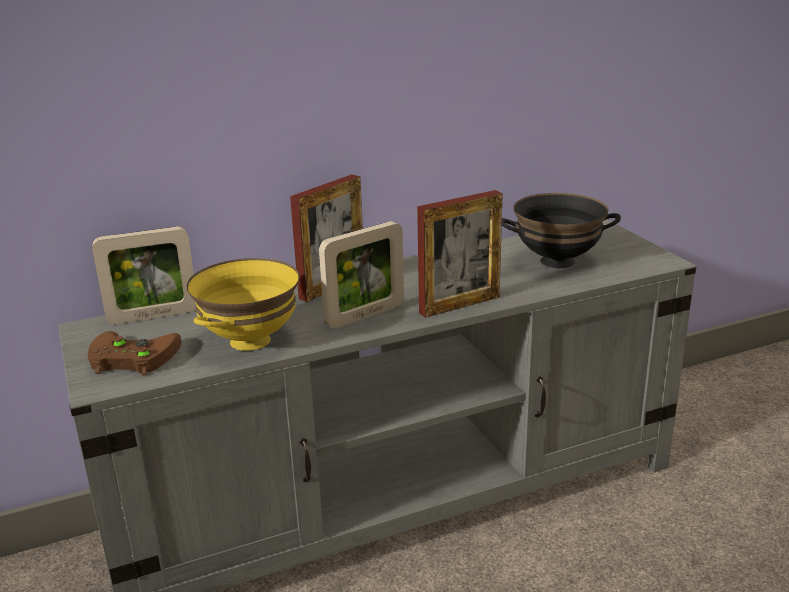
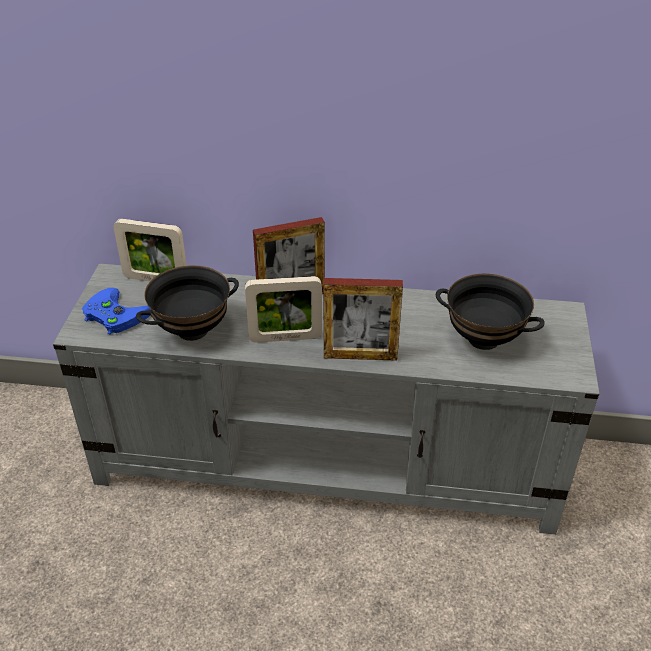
camera: 30 degrees right, 15 degrees up
brown game controller [88,331,181,375] -> blue game controller [82,288,151,335]
yellow bowl [187,258,299,351] -> black bowl [136,265,239,341]

